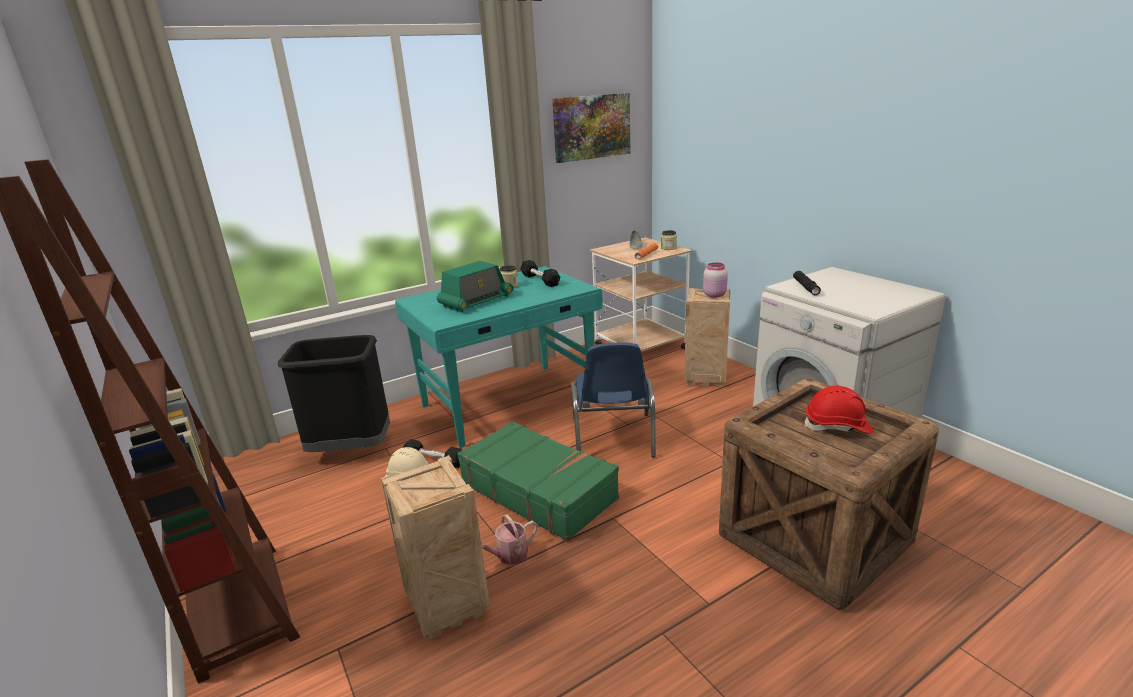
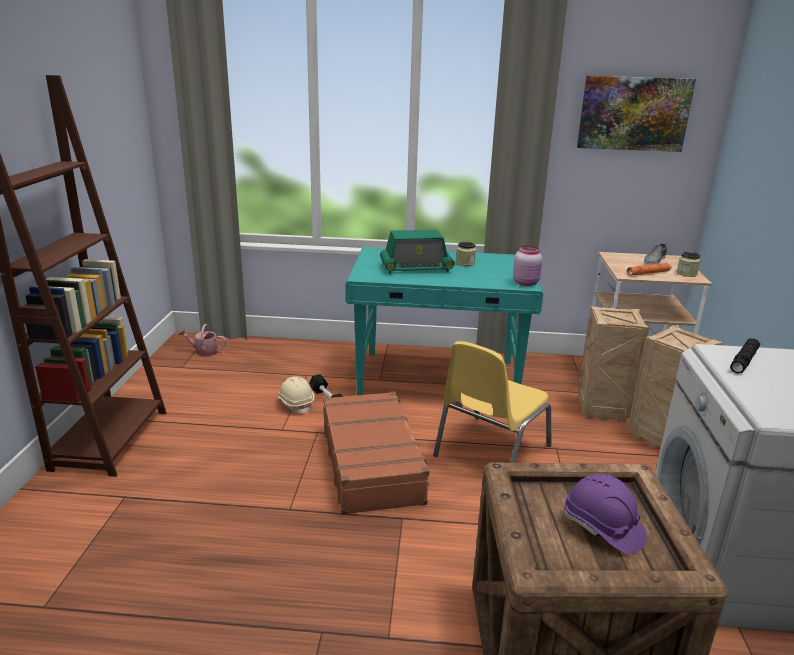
camera: 35 degrees right, 0 degrees up
black trash can [278,335,390,452] -> none
crate [381,455,490,639] -> crate moved to [578,306,649,422]
green suitcase [457,421,619,542] -> brown suitcase [323,391,431,515]
watering can [480,514,538,565] -> watering can moved to [178,324,226,357]
black dumbbell [520,260,561,287] -> none
blue chair [571,342,656,457] -> yellow chair [433,341,551,463]
pink jar [703,263,728,297] -> pink jar moved to [513,245,543,286]
red hard hat [804,386,873,434] -> purple hard hat [564,474,647,555]

